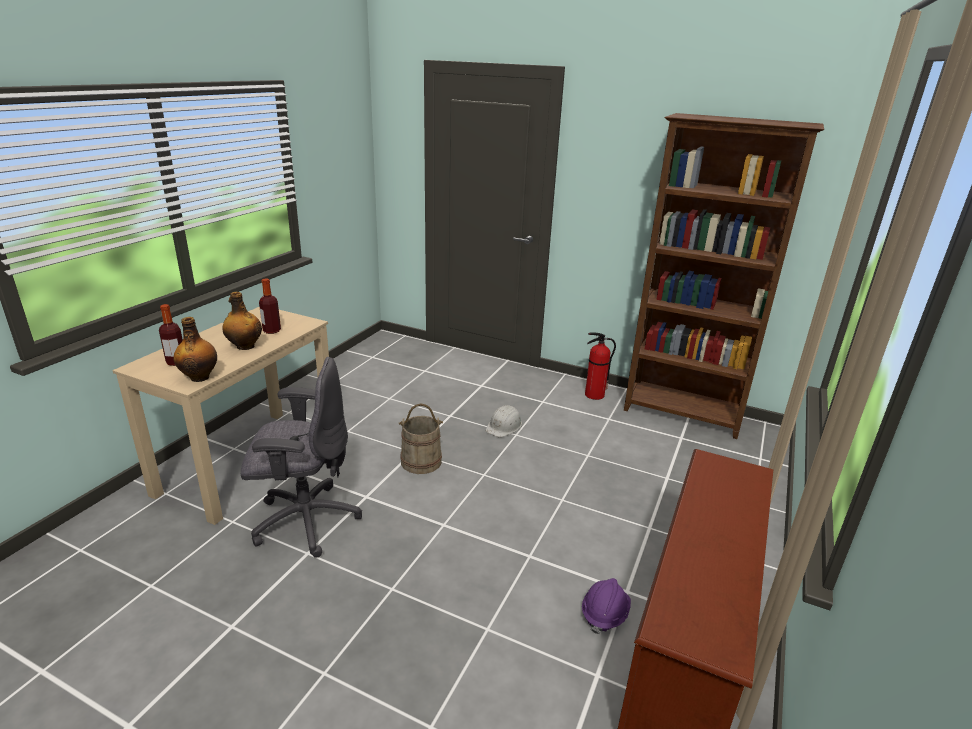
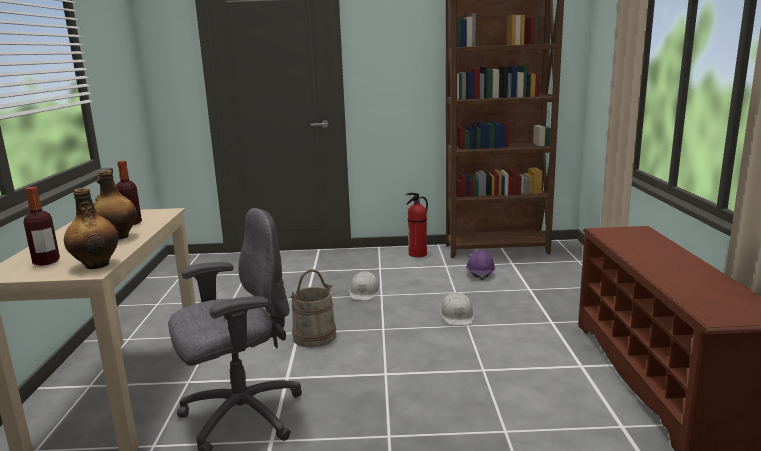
camera: 25 degrees left, 10 degrees down
purple hard hat [582,578,631,635] -> purple hard hat moved to [466,249,495,281]
none -> white hard hat [440,292,475,326]

